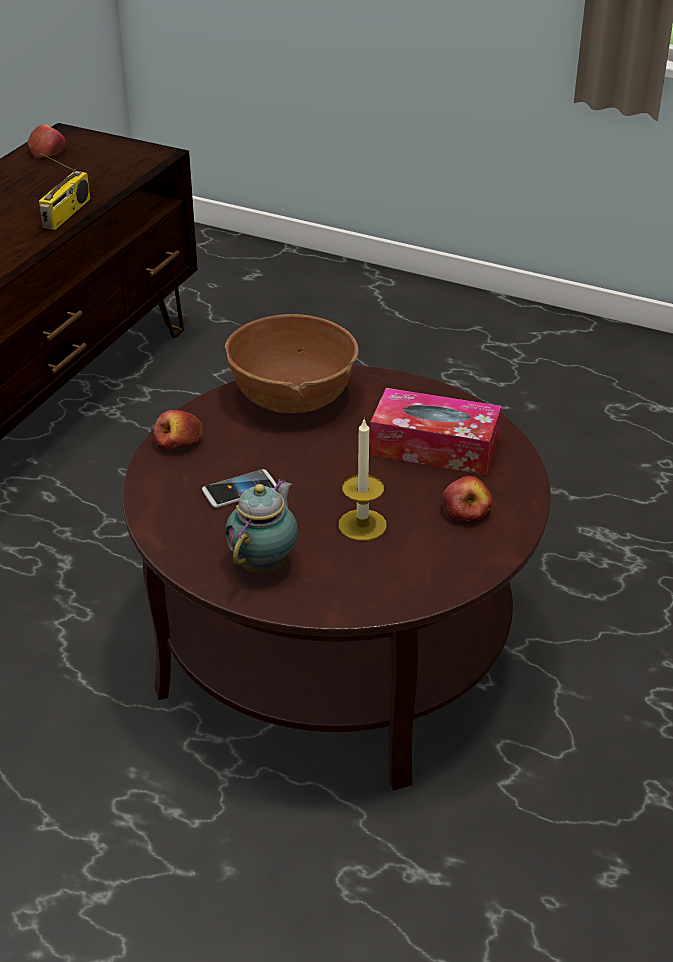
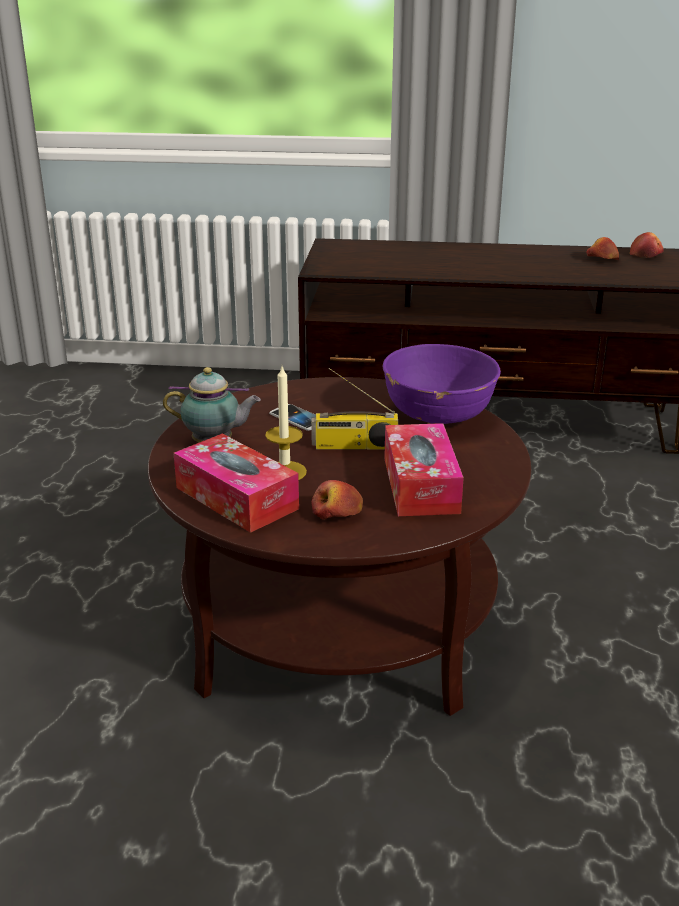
camera: 70 degrees right, 10 degrees down
radio [39,153,90,230] -> radio moved to [311,368,398,449]
apple [153,410,203,450] -> apple moved to [586,237,619,260]
brown bowl [225,314,359,413] -> purple bowl [383,344,501,424]
none -> tissue box [173,434,299,533]

